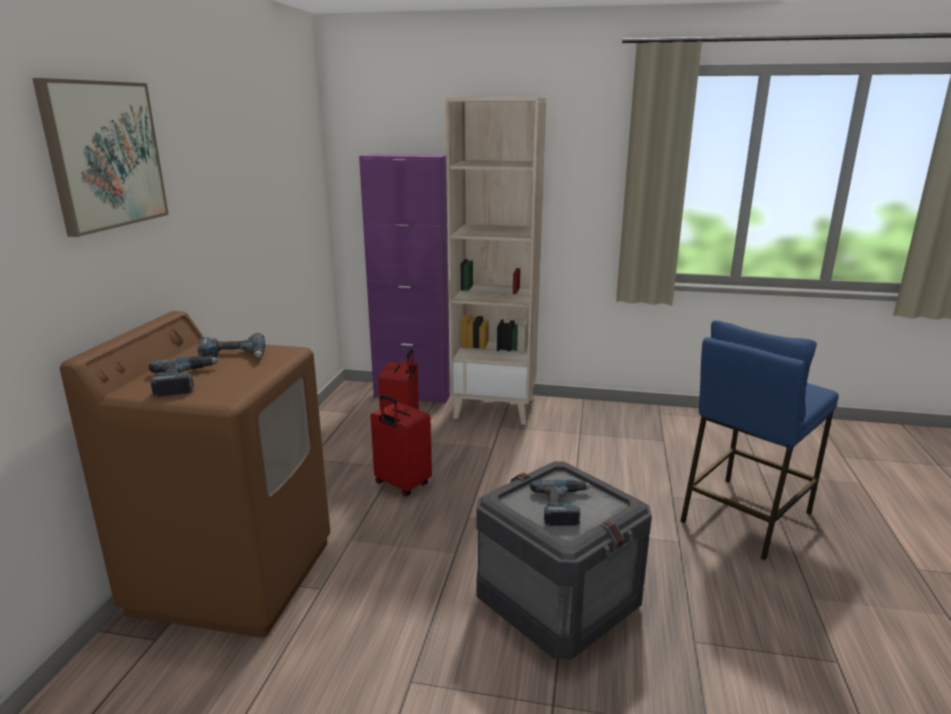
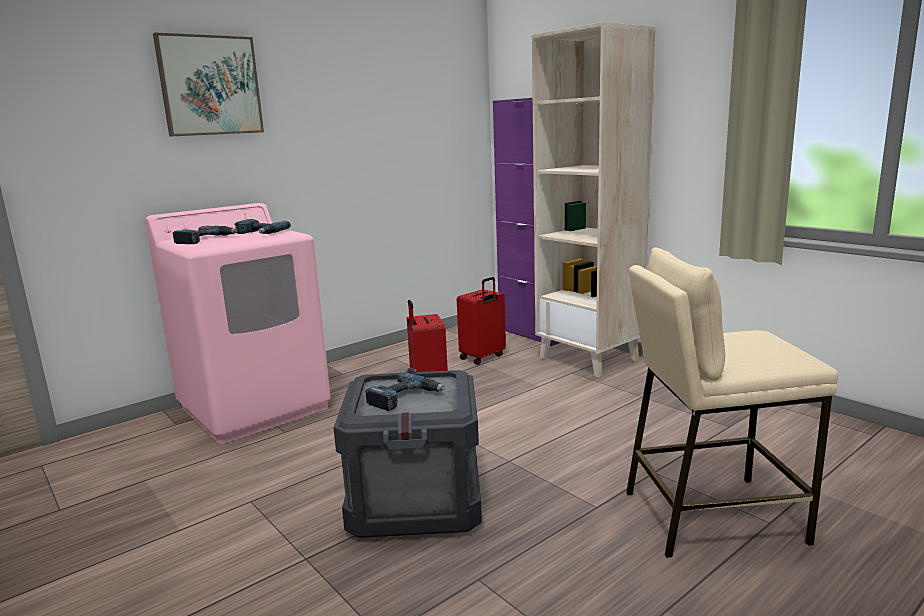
camera: 40 degrees right, 5 degrees down
brown washing machine [60,311,330,638] -> pink washing machine [145,203,331,444]
blue stool [680,320,839,561] -> beige stool [626,247,838,558]

